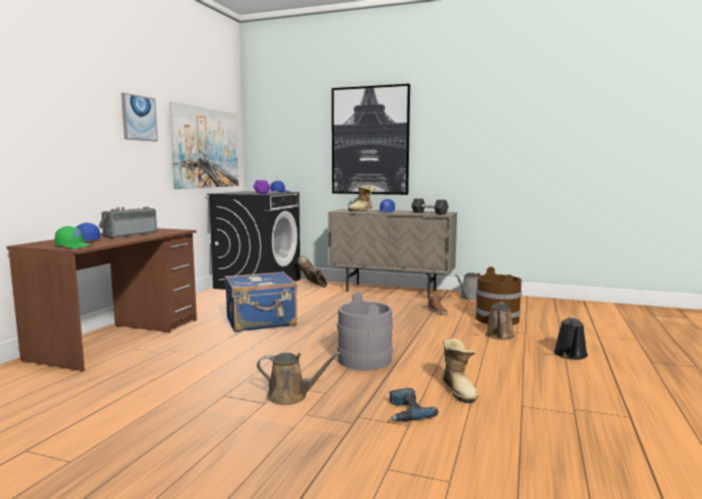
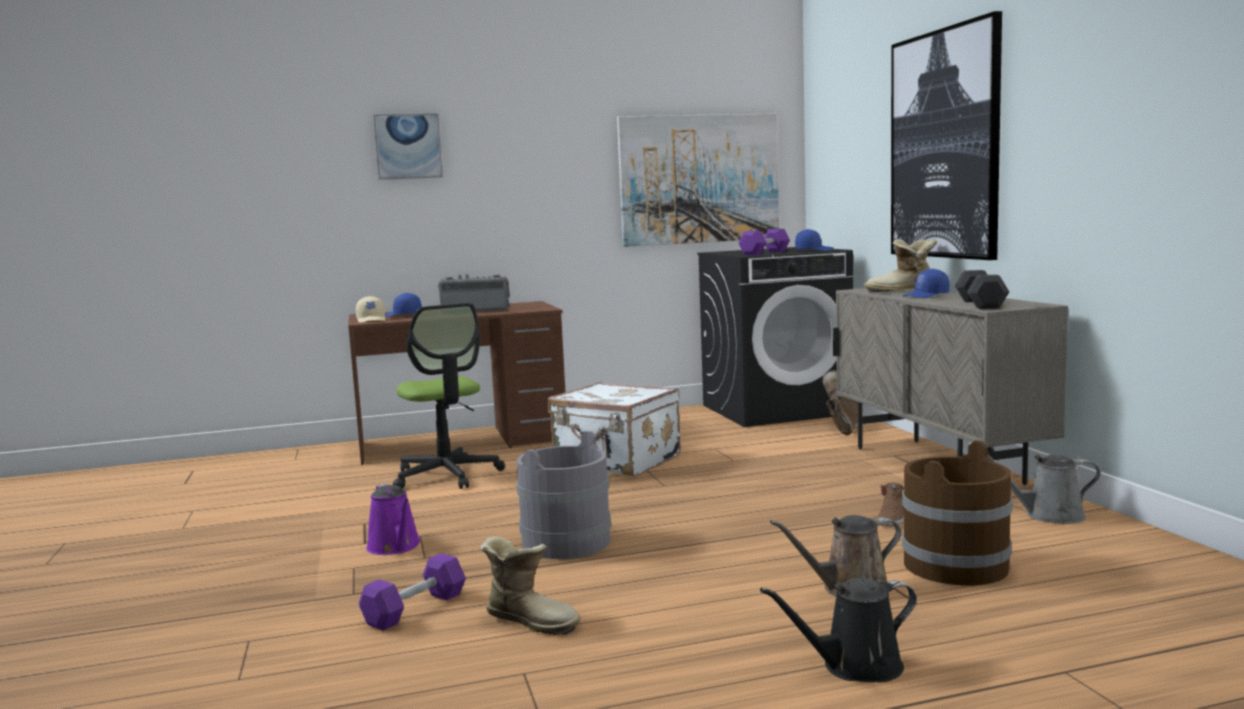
camera: 55 degrees right, 0 degrees up
green cap [55,226,93,249] -> beige cap [356,296,386,323]
picture [121,93,158,142] -> picture moved to [373,114,443,180]
blue suitcase [224,271,297,332] -> white suitcase [547,382,681,477]
brown watering can [257,352,341,405] -> purple watering can [366,483,421,555]
power drill [389,388,438,421] -> purple dumbbell [359,553,466,631]
boot [443,338,479,403] -> boot turned 105 degrees counterclockwise [480,536,581,635]
none -> office chair [393,303,505,489]

